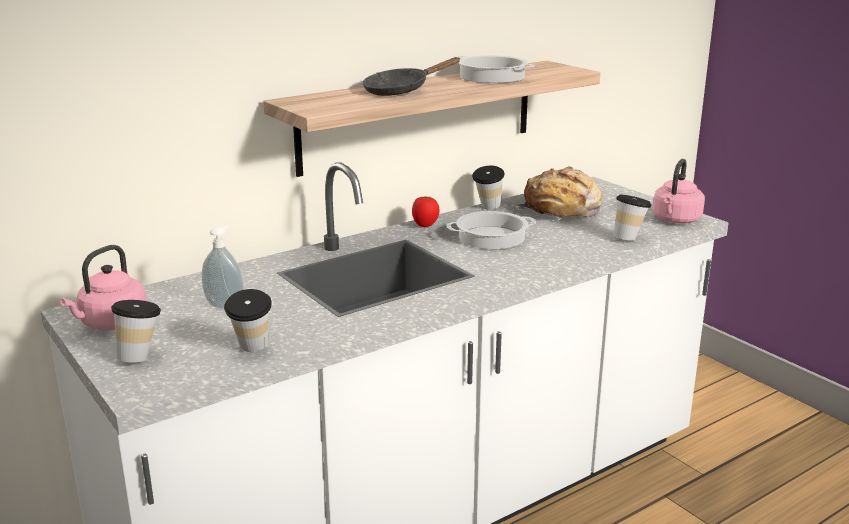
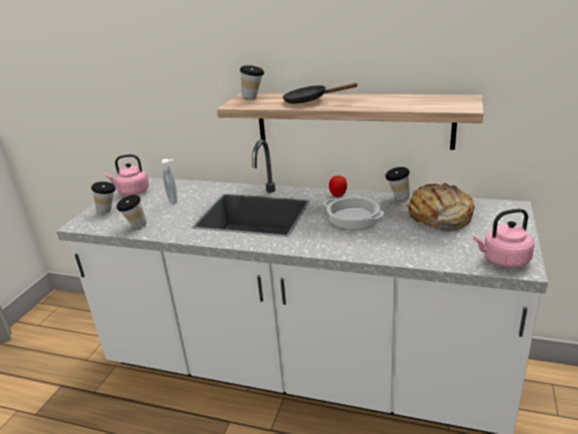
camera: 55 degrees right, 5 degrees up
cooking pot [453,55,535,83] -> none
cup [614,195,651,241] -> cup moved to [240,65,264,99]

